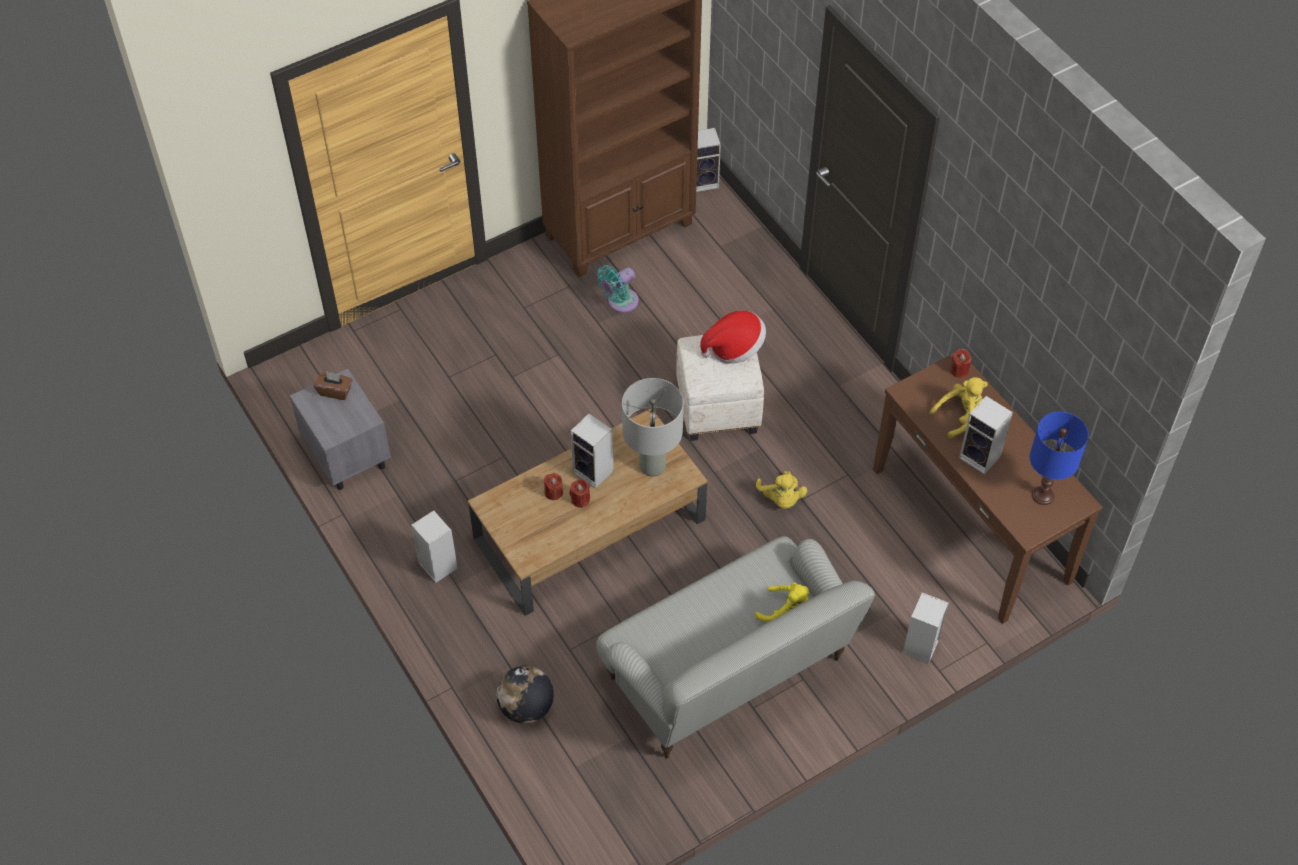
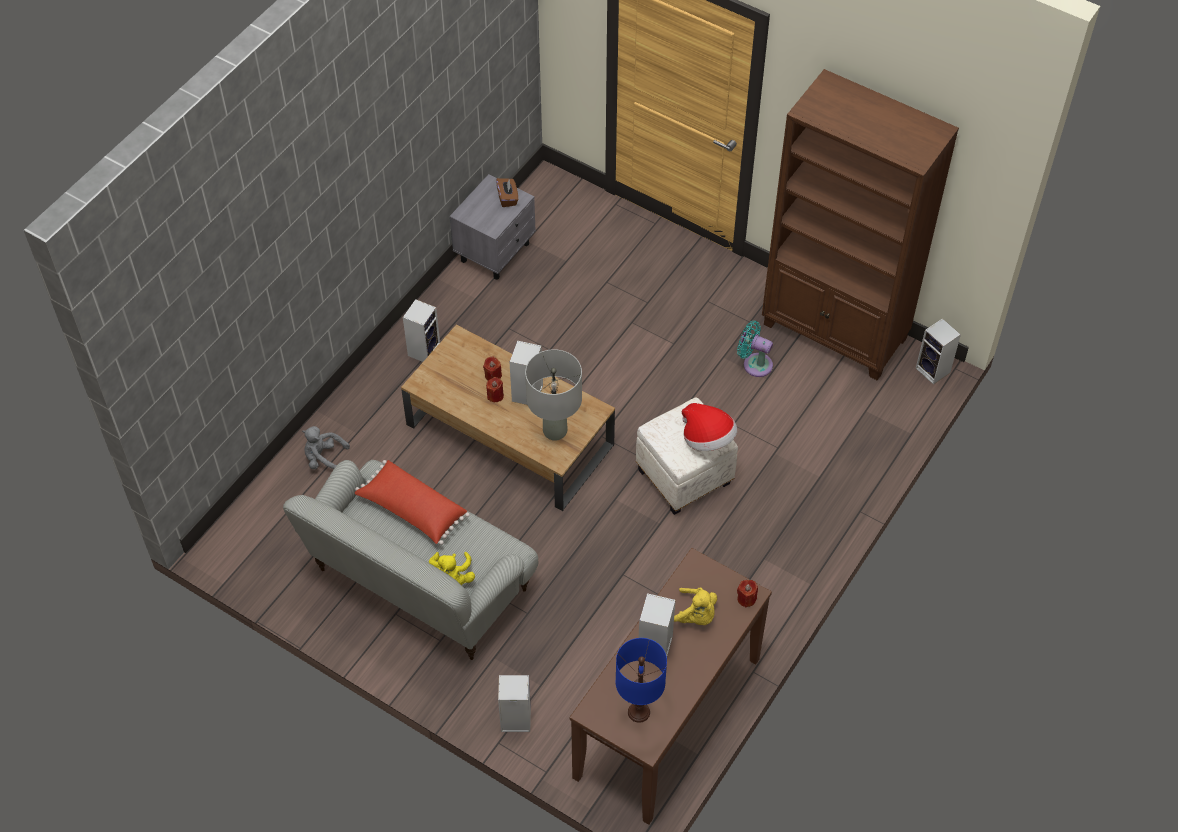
camera: 65 degrees right, 0 degrees up
globe [496,666,554,724] -> grey plush toy [302,426,350,469]
yellow plush toy [756,471,807,509] -> none
none -> red pillow [355,460,470,545]

